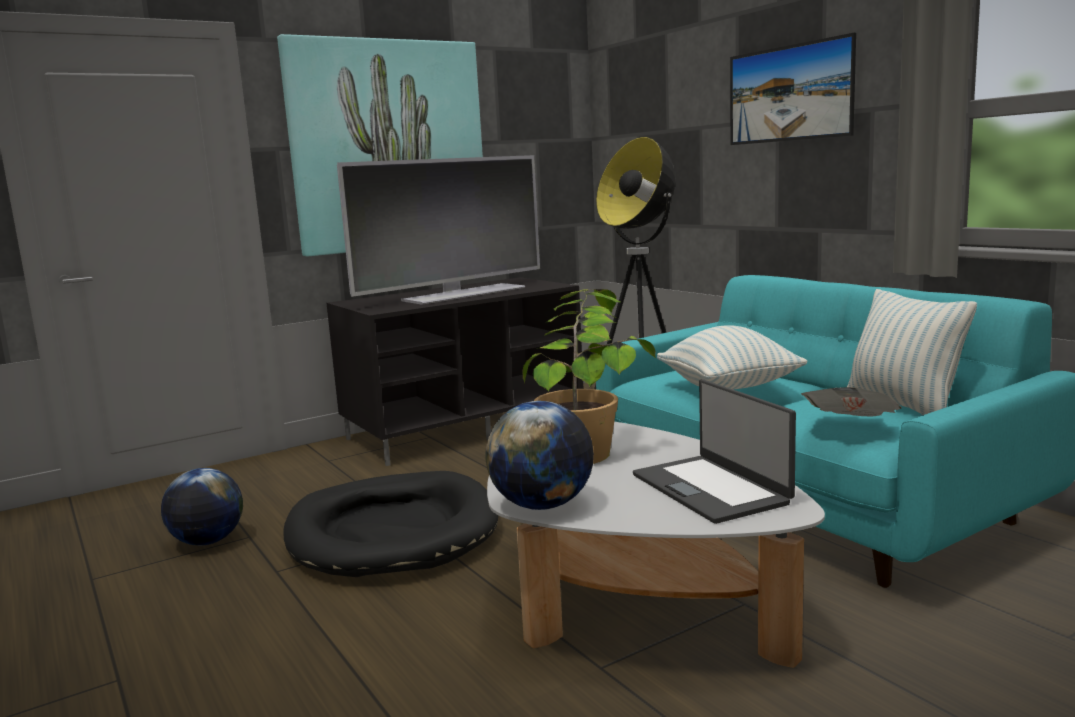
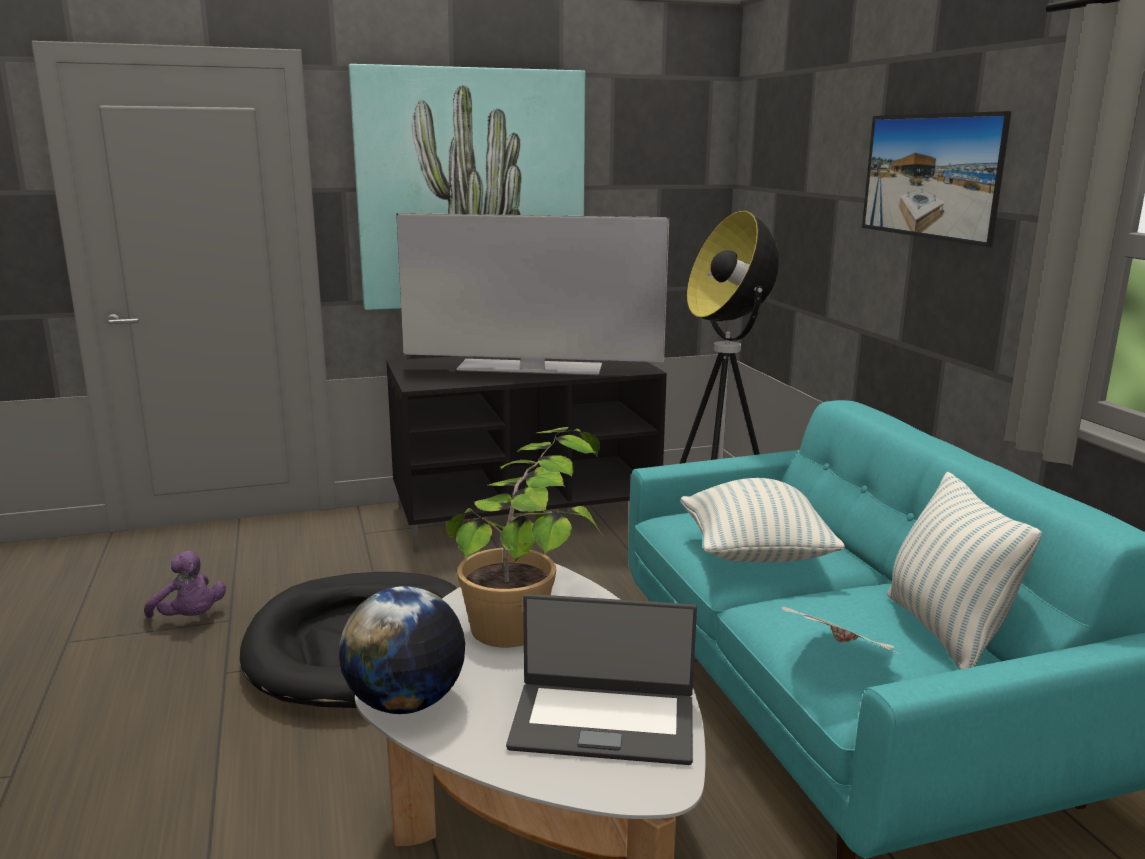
camera: 15 degrees right, 5 degrees up
globe [161,468,243,546] -> purple plush toy [144,551,226,618]
television [337,155,540,305] -> television turned 150 degrees counterclockwise [396,213,669,375]
laptop [633,379,796,524] -> laptop turned 75 degrees counterclockwise [506,594,697,765]

